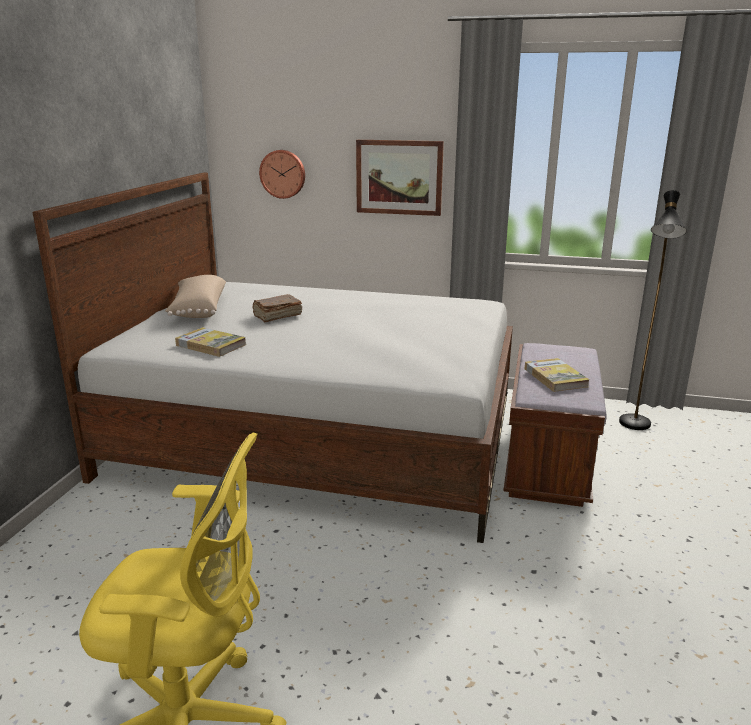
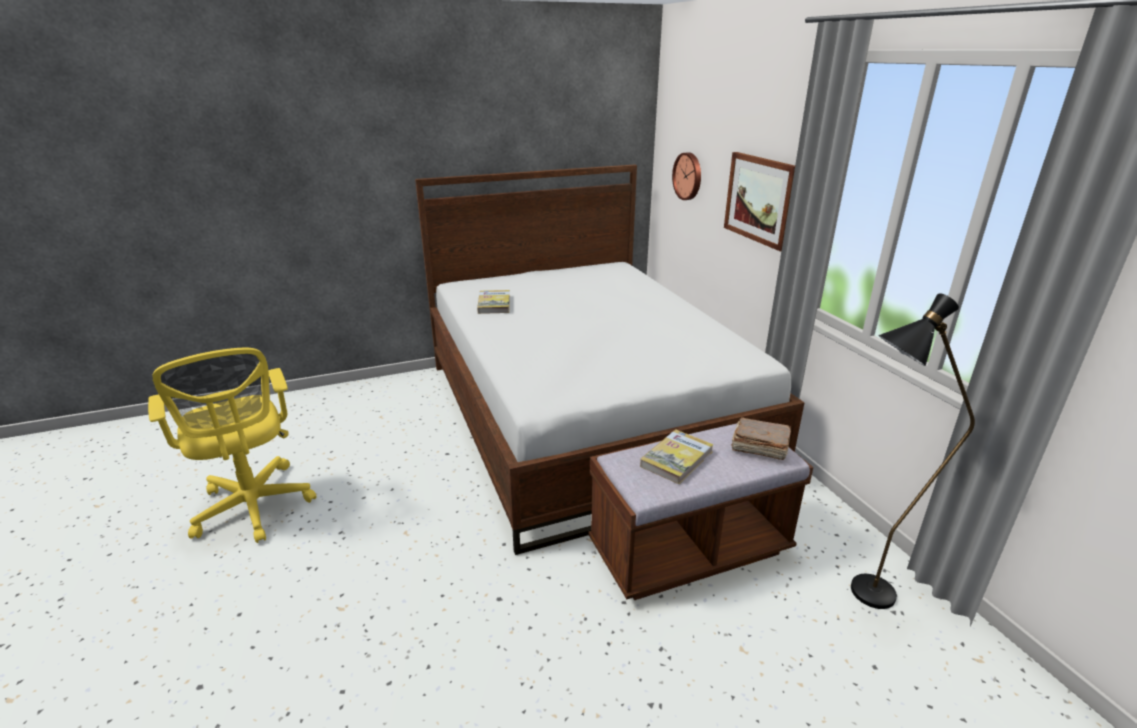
camera: 55 degrees right, 5 degrees up
beige pillow [165,275,226,318] -> none
brown book [252,294,302,323] -> brown book moved to [731,417,791,460]

